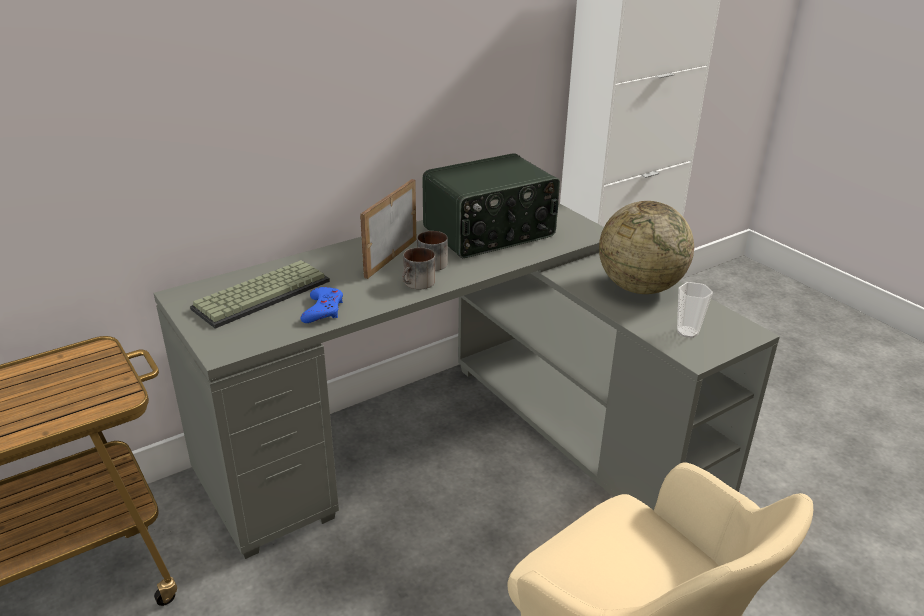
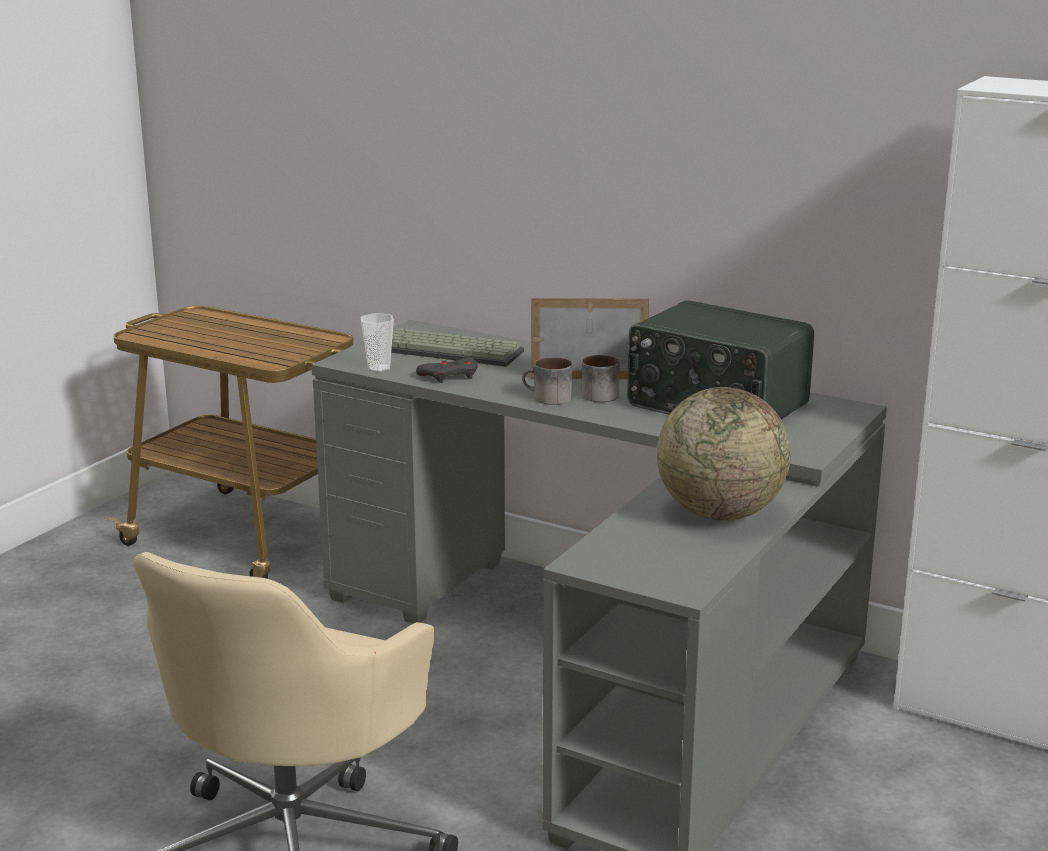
camera: 65 degrees right, 10 degrees down
blue game controller [300,287,343,323] -> grey game controller [416,358,478,383]
cup [677,282,713,338] -> cup moved to [360,313,394,372]

